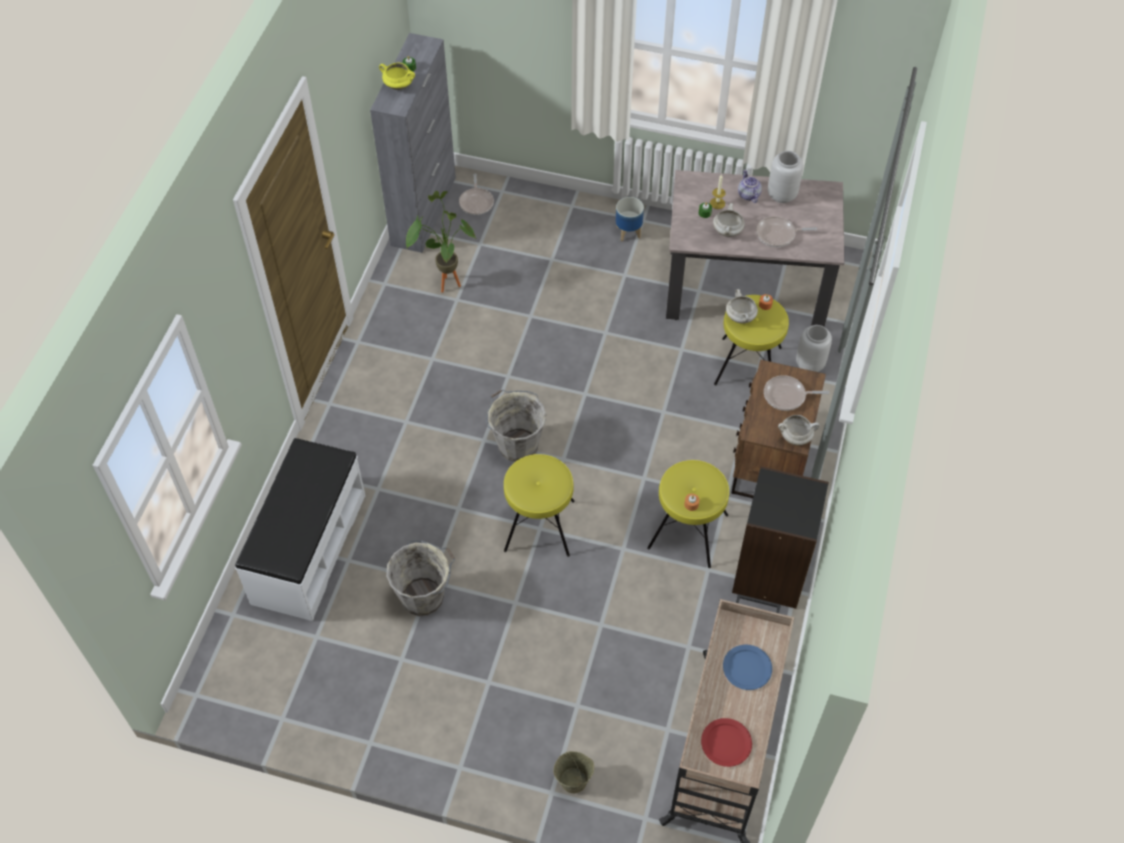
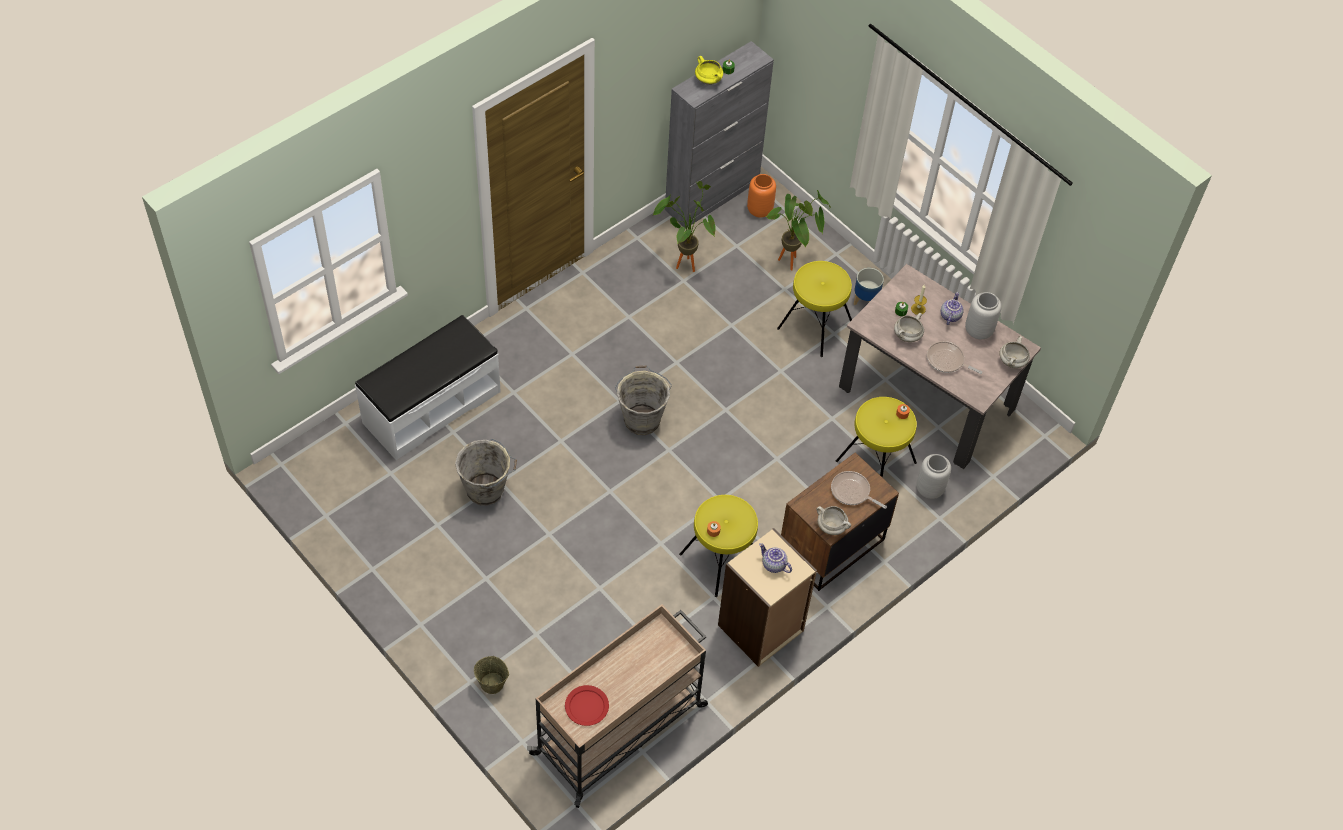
camera: 30 degrees right, 0 degrees up
frying pan [459,174,494,215] -> orange vase [747,174,776,218]
yellow stool [504,454,575,557] -> yellow stool moved to [777,261,852,357]
blue plate [723,645,772,690] -> none
white cooking pot [726,289,758,324] -> white cooking pot moved to [999,336,1030,368]
black bookcase [732,466,829,609] -> beige bookcase [718,528,817,667]
none -> teapot [759,543,792,573]
none -> potted plant [765,190,831,270]

